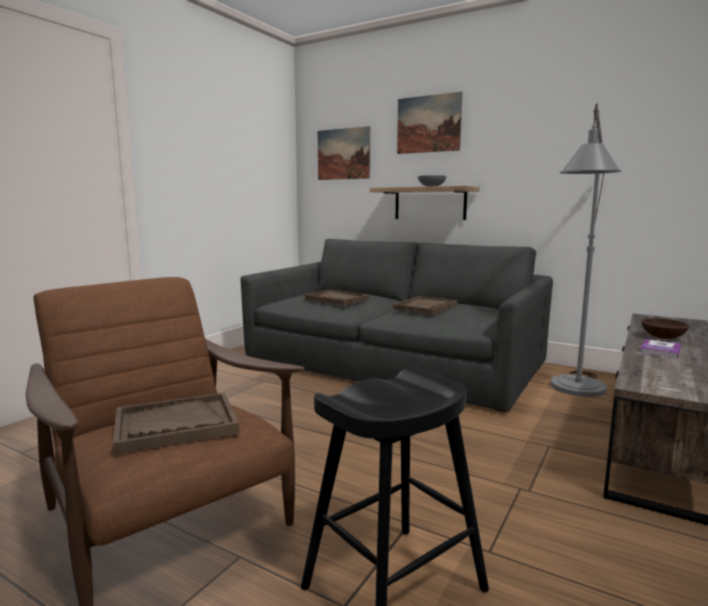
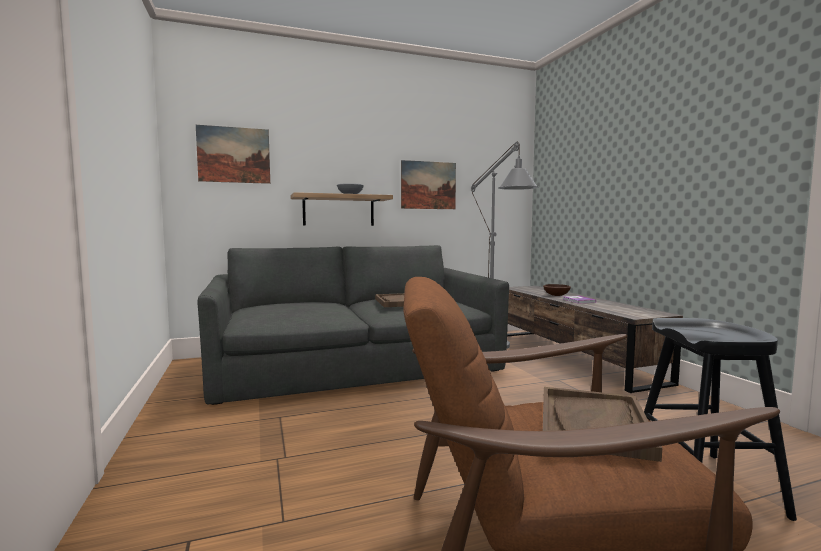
camera: 50 degrees left, 5 degrees down
brown tray [305,290,369,306] -> none
picture [397,92,462,154] -> picture moved to [401,160,456,209]

